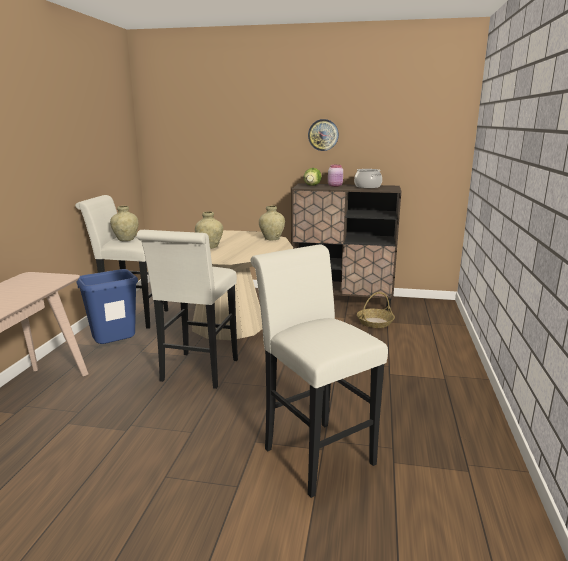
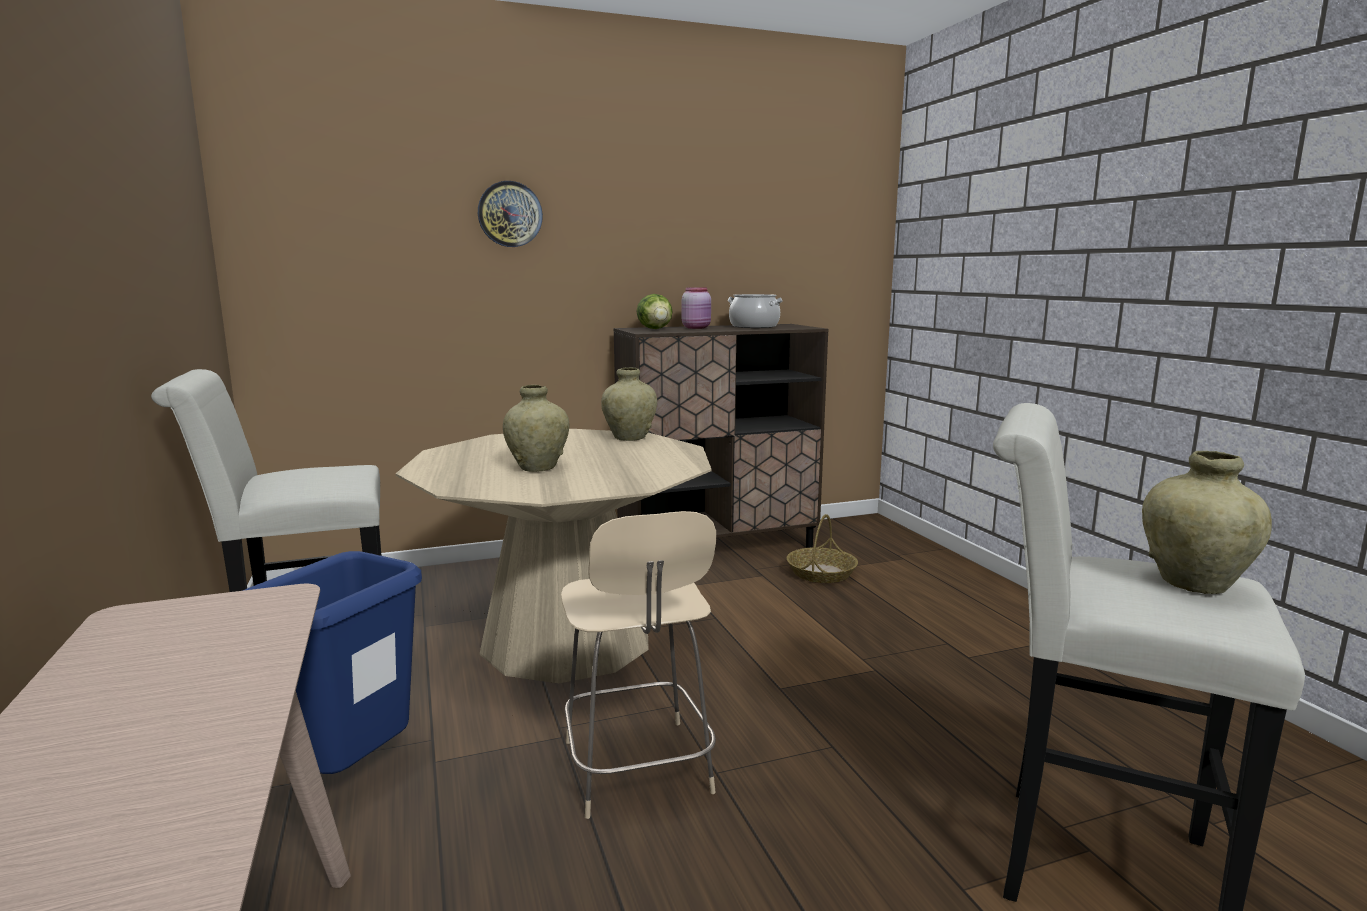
camera: 30 degrees left, 5 degrees down
beige vase [110,206,139,241] -> beige vase moved to [1142,451,1272,594]
white stool [137,230,238,389] -> beige chair [561,511,716,819]
wall clock [308,119,339,151] -> wall clock moved to [478,181,543,247]

